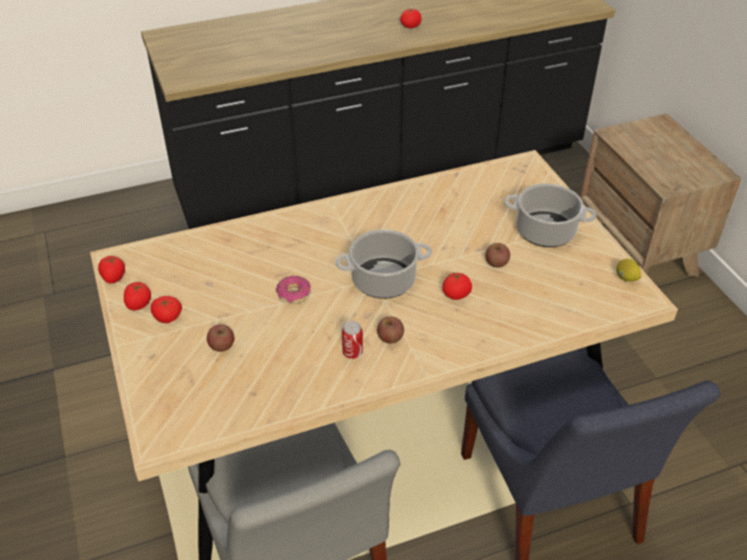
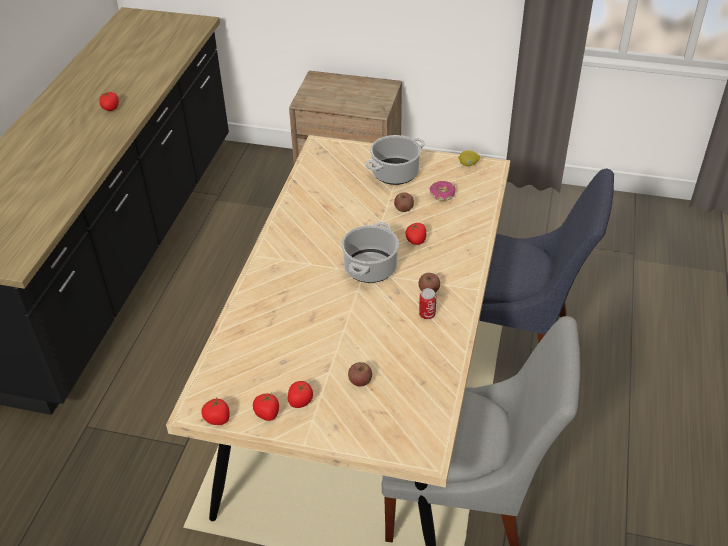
camera: 55 degrees left, 0 degrees up
donut [276,276,311,304] -> donut moved to [430,181,456,201]

